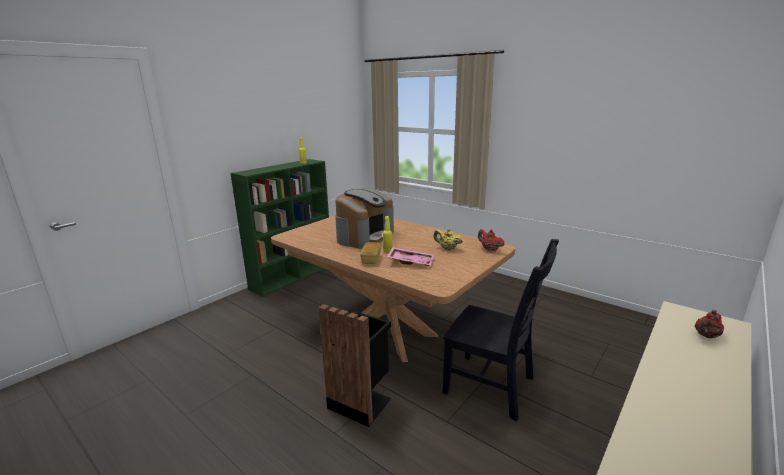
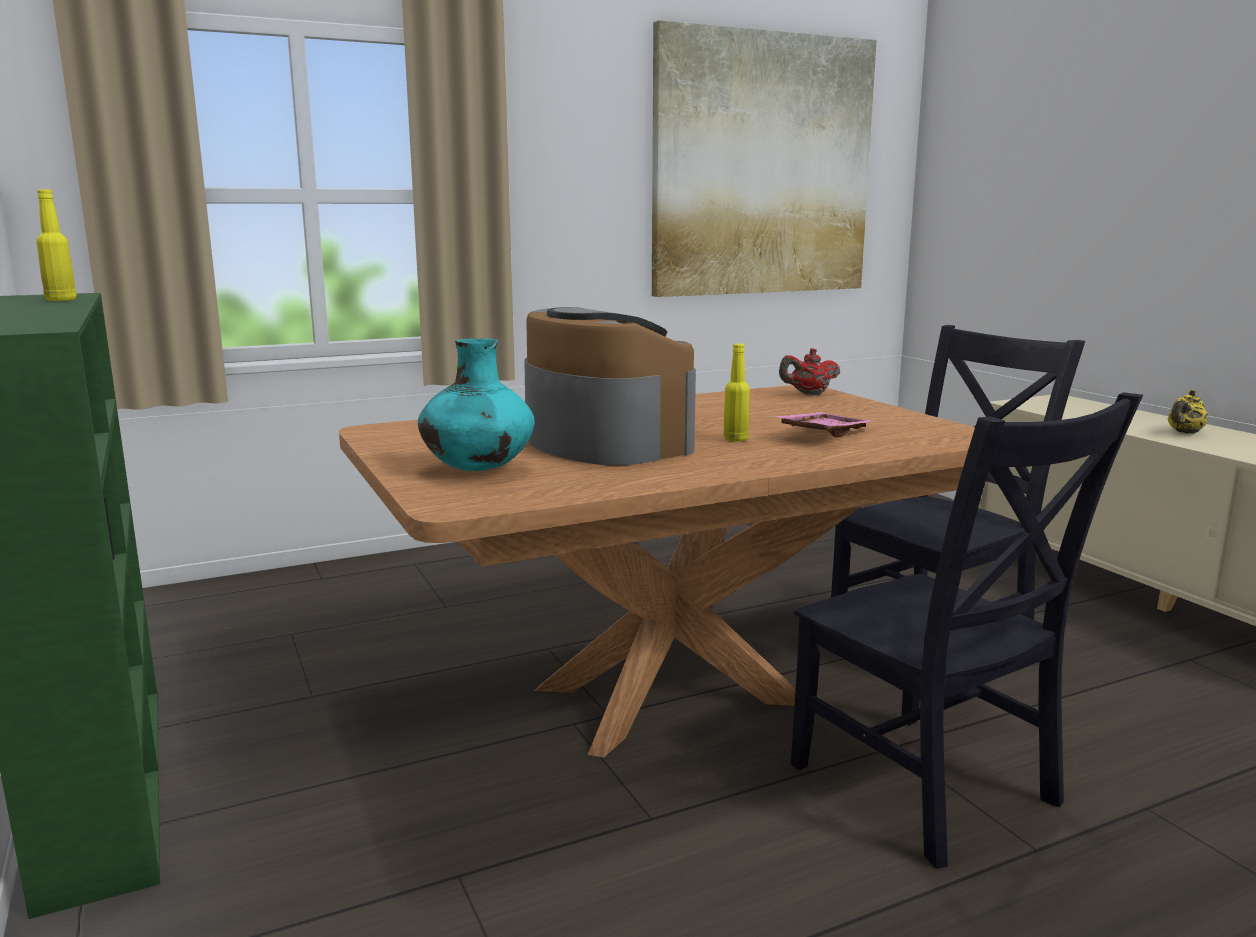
camera: 65 degrees left, 5 degrees down
black trash can [319,304,392,427] -> black chair [791,392,1143,869]
bread [360,242,381,264] -> none
yellow teapot [433,229,463,250] -> yellow teapot moved to [1168,389,1208,434]
red teapot [695,310,724,338] -> none
none -> turquoise vase [418,339,535,471]
none -> picture [652,20,877,297]

